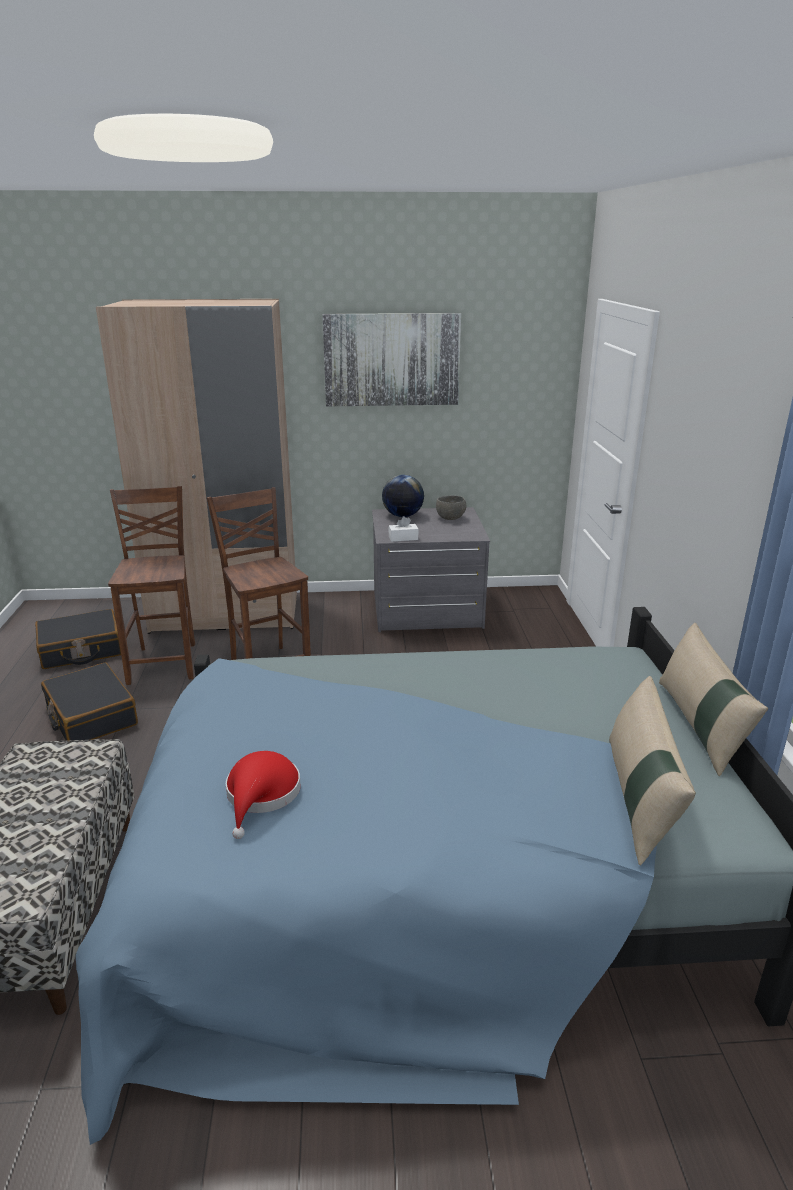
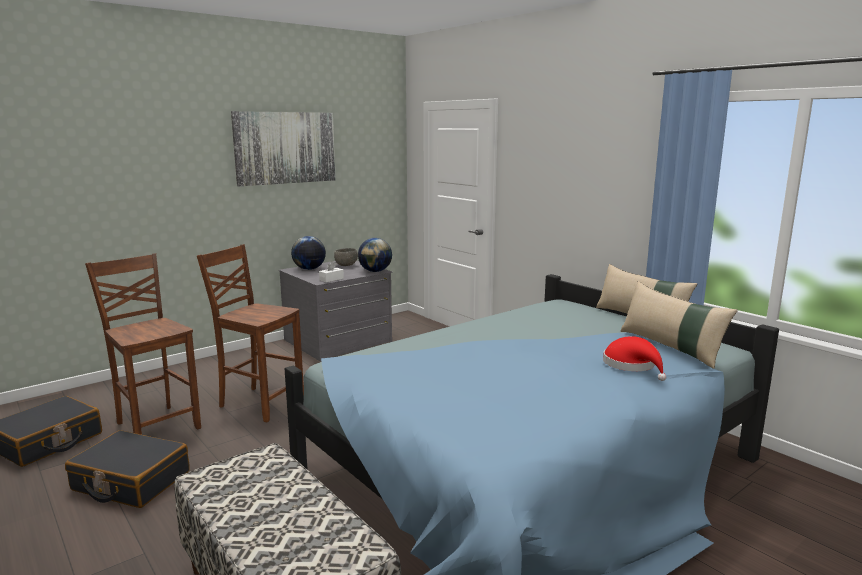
camera: 35 degrees left, 10 degrees down
beige wardrobe [96,299,297,634] -> none
red hat [226,751,300,839] -> red hat moved to [603,336,666,381]
none -> globe [358,238,392,272]

